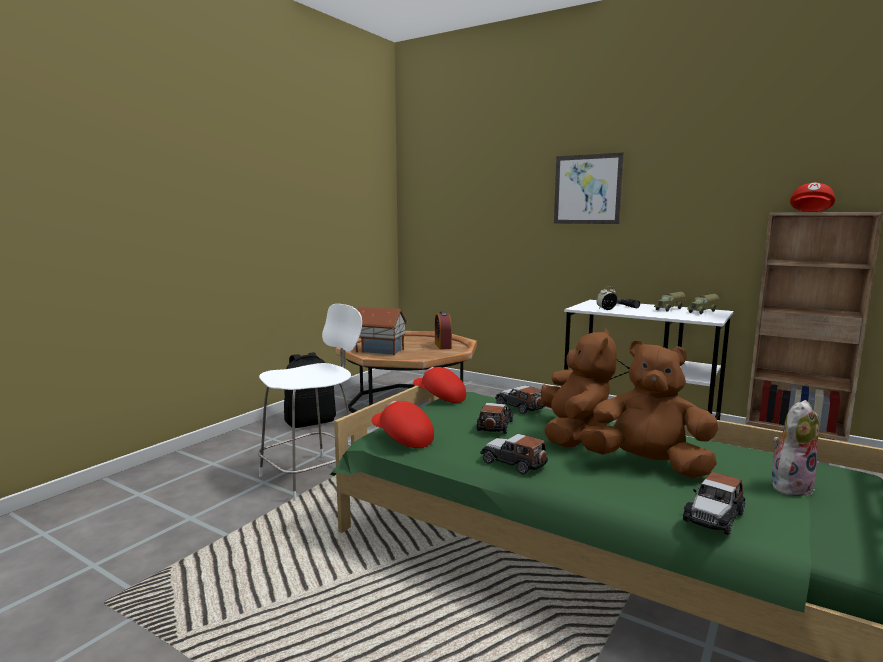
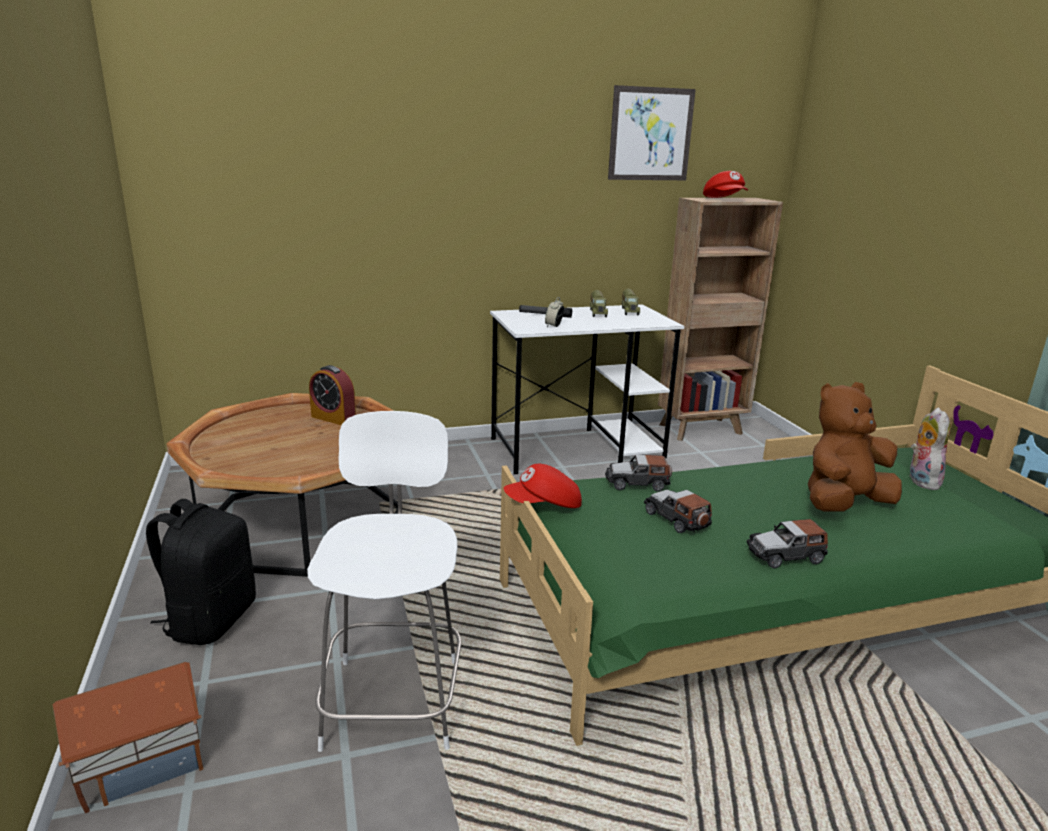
camera: 50 degrees left, 10 degrees up
toy house [355,307,408,355] -> toy house moved to [52,662,203,813]
red cap [372,401,434,448] -> none
brown plush toy [541,329,617,447] -> none
picture [554,153,624,224] -> picture moved to [608,85,696,180]
toy car [683,472,745,535] -> none

